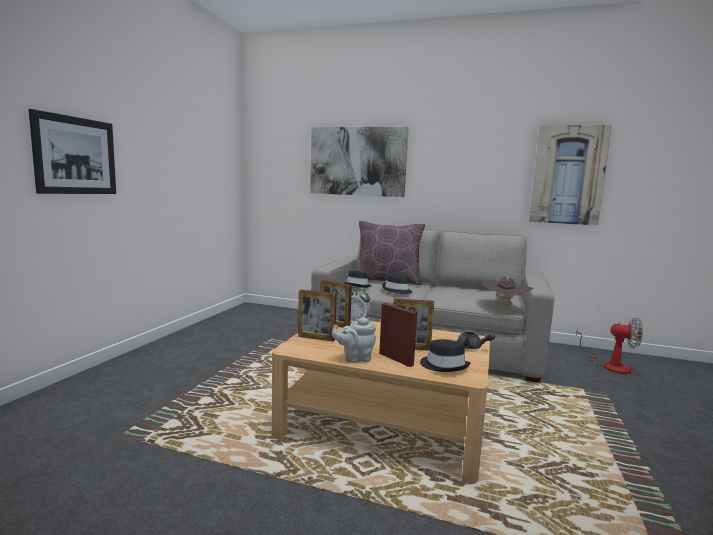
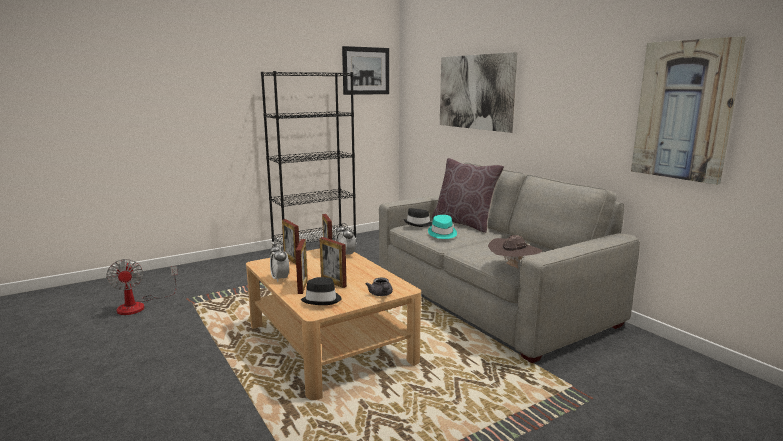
camera: 40 degrees right, 5 degrees up
picture [29,109,116,194] -> picture moved to [342,46,389,95]
grey teapot [332,317,376,363] -> alarm clock [270,243,289,282]
black hat [382,272,412,294] -> turquoise hat [428,215,457,239]
fan [576,318,643,374] -> fan moved to [106,259,178,315]
none -> black bookcase [261,71,357,251]

